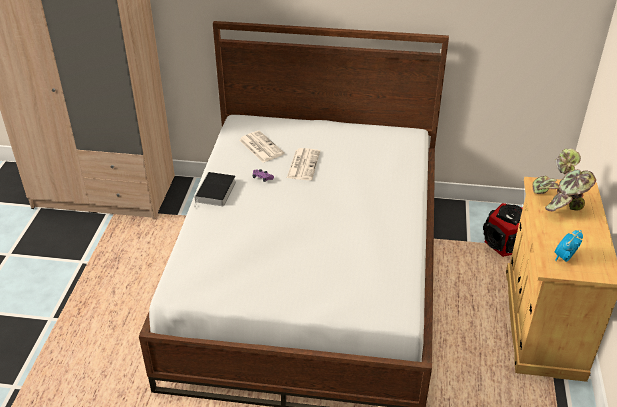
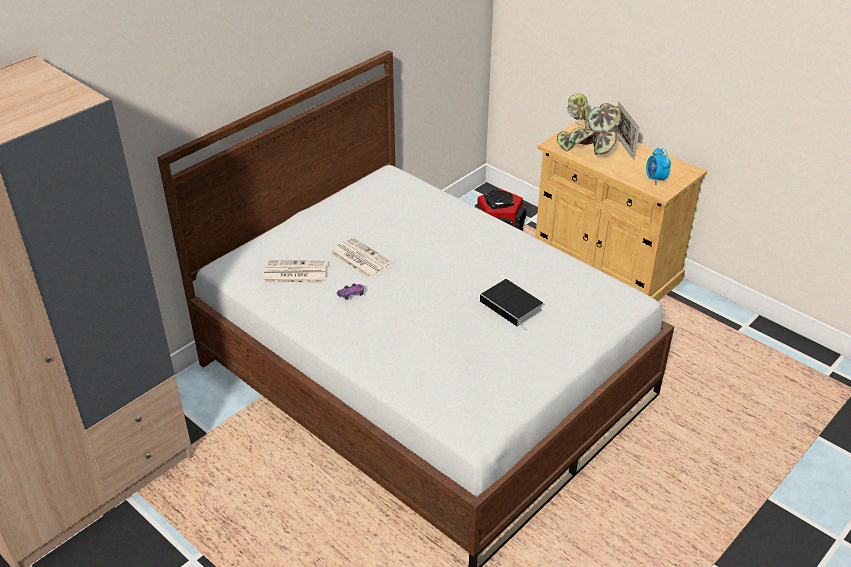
camera: 55 degrees left, 0 degrees up
book [194,172,236,208] -> book moved to [480,279,543,331]
none -> picture frame [614,102,640,160]

